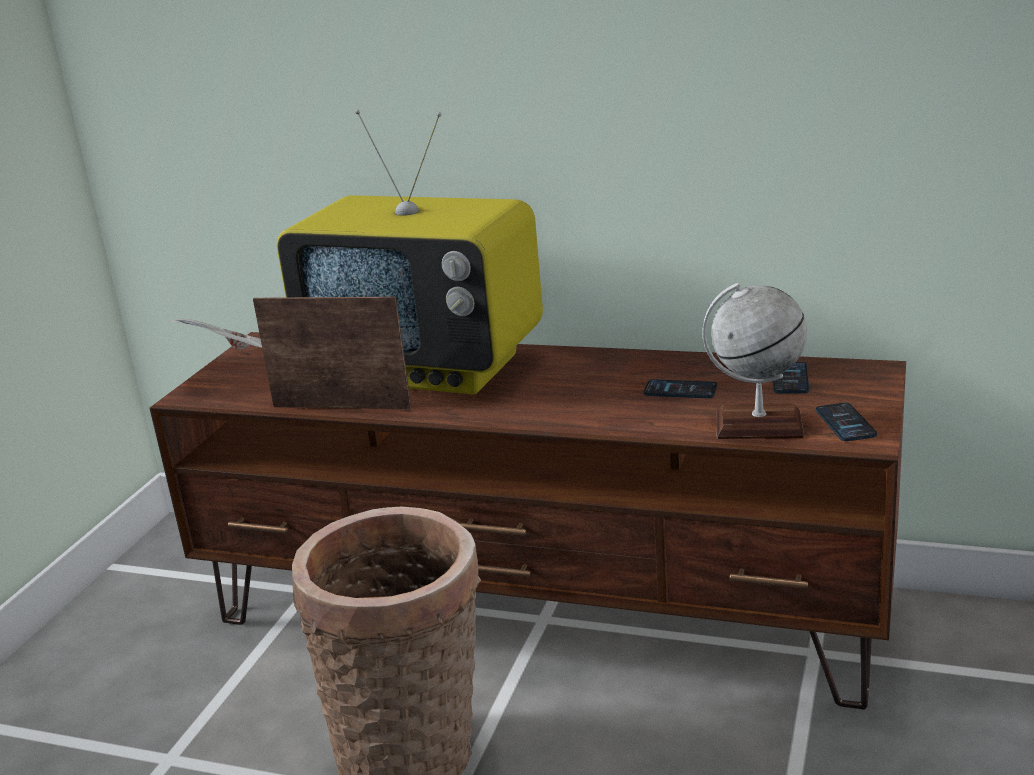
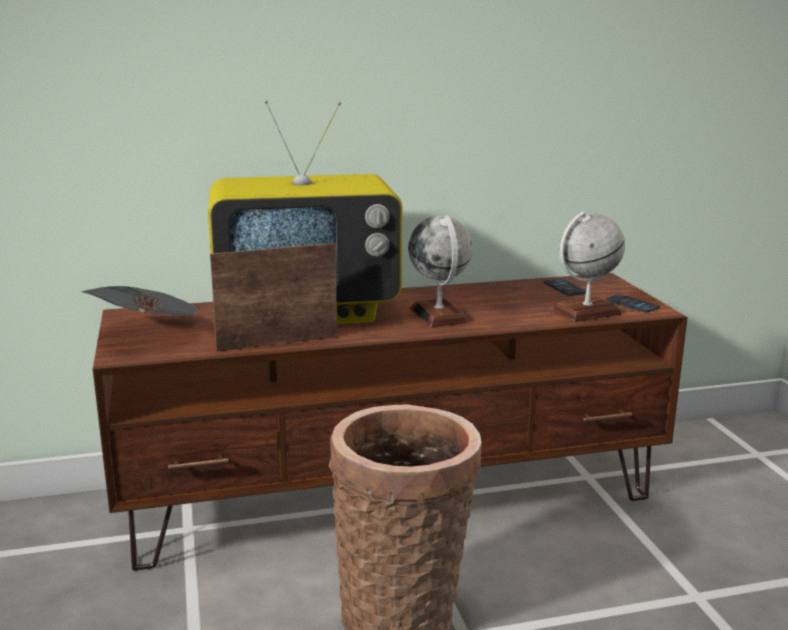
camera: 35 degrees left, 5 degrees down
phone [643,379,717,398] -> none
none -> globe [408,215,473,327]

